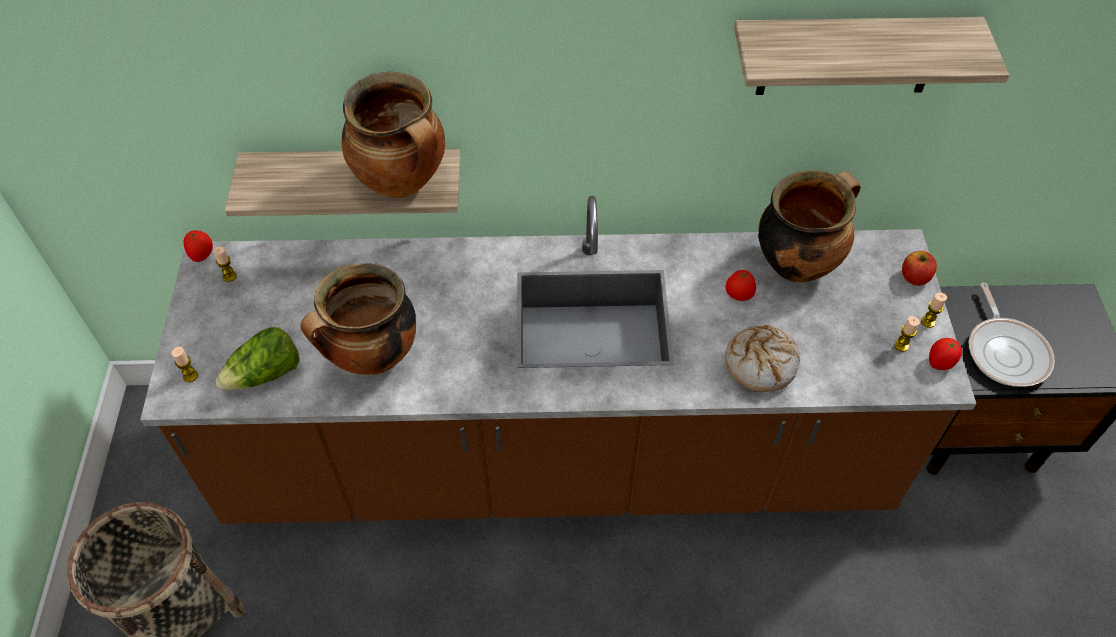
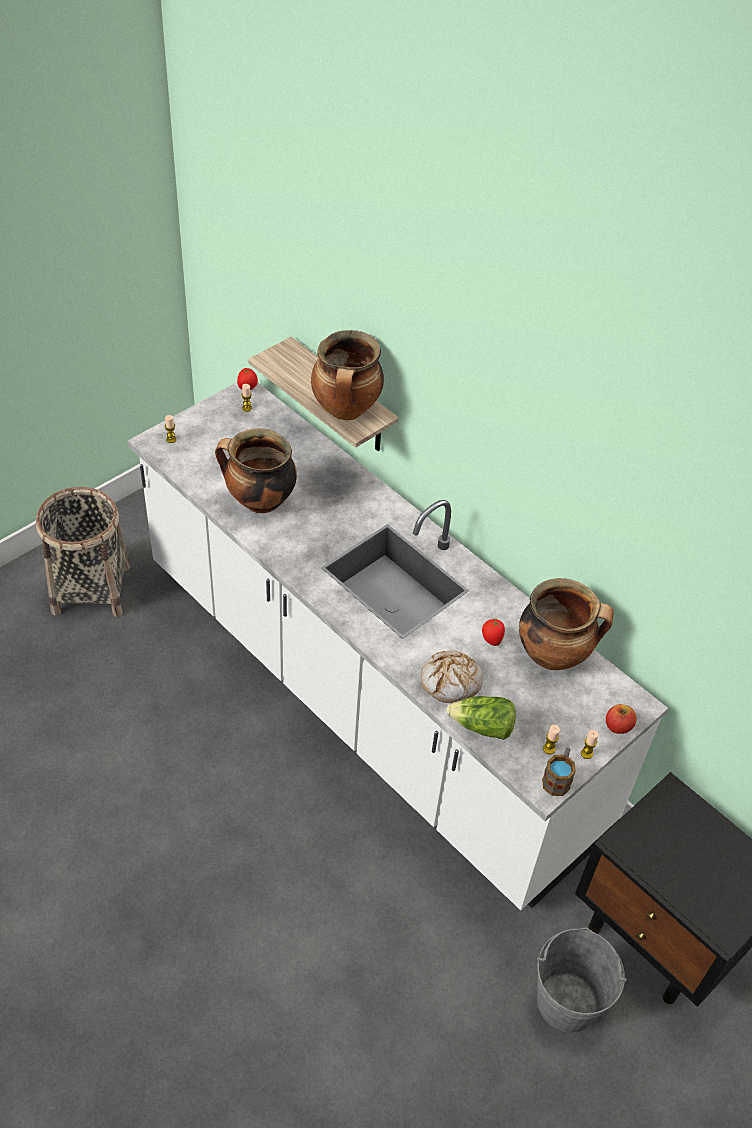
camera: 45 degrees right, 5 degrees down
brown counter [140,196,976,524] -> white counter [127,382,668,910]
lettuce [215,327,300,390] -> lettuce moved to [446,696,516,740]
shelf [734,17,1009,95] -> none
tomato [929,338,962,370] -> mug [542,748,576,796]
frying pan [968,283,1055,387] -> none
none -> grey bucket [537,928,627,1033]

